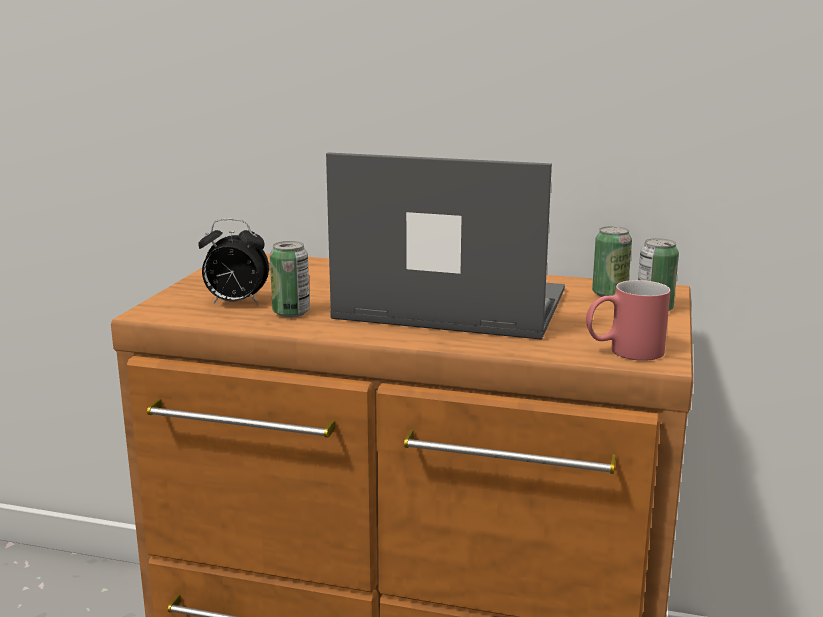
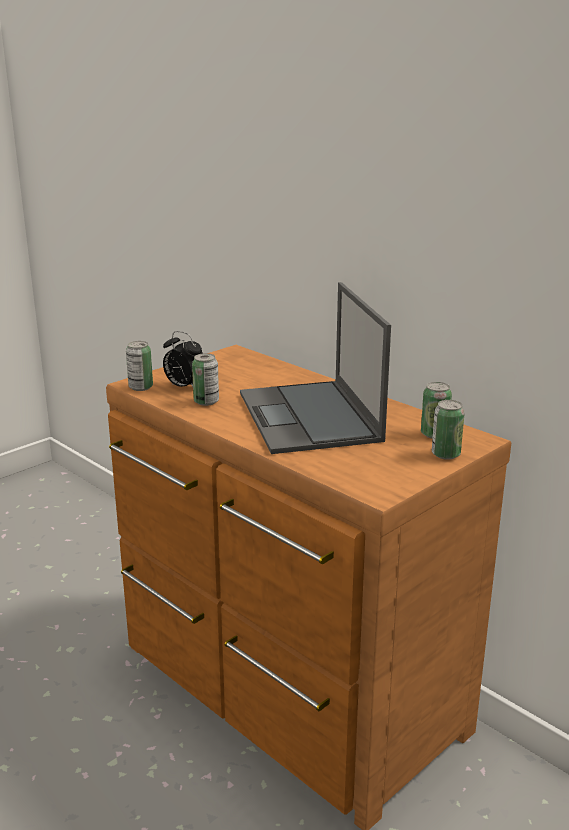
camera: 30 degrees right, 5 degrees up
laptop [326,152,565,340] -> laptop turned 150 degrees counterclockwise [240,282,391,454]
red mug [586,280,670,361] -> none
none -> can [126,341,153,391]

